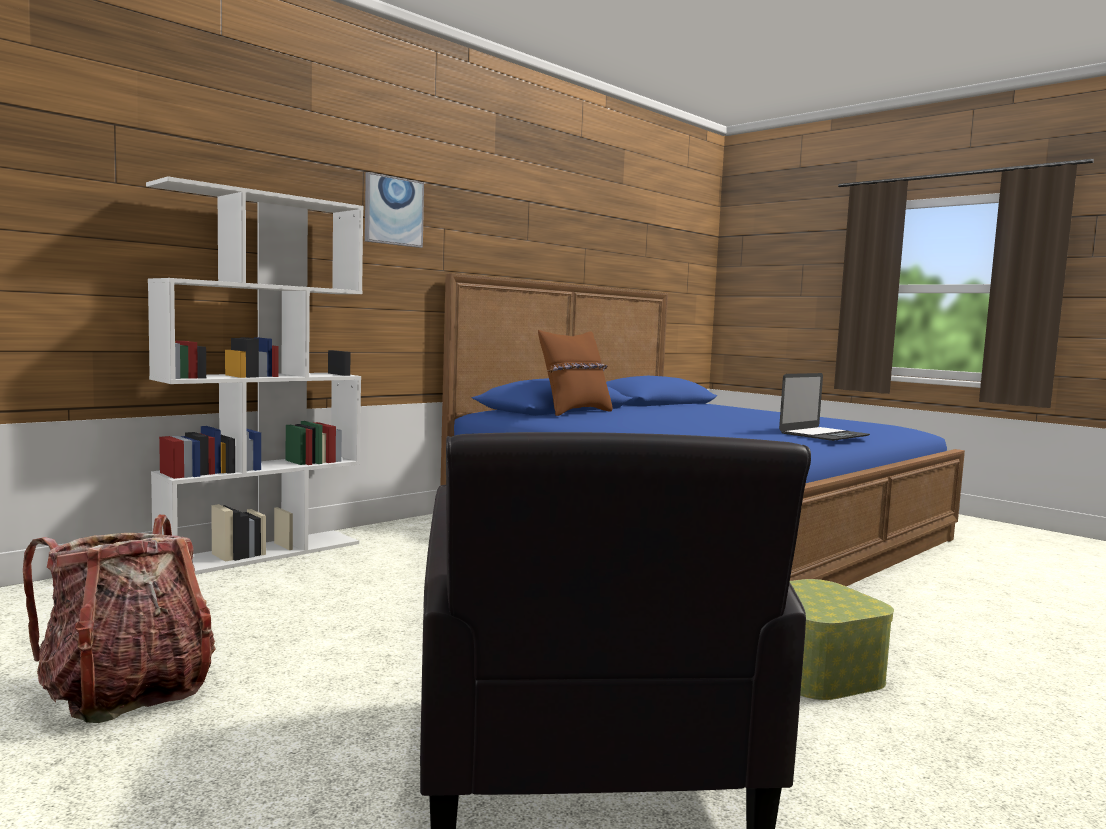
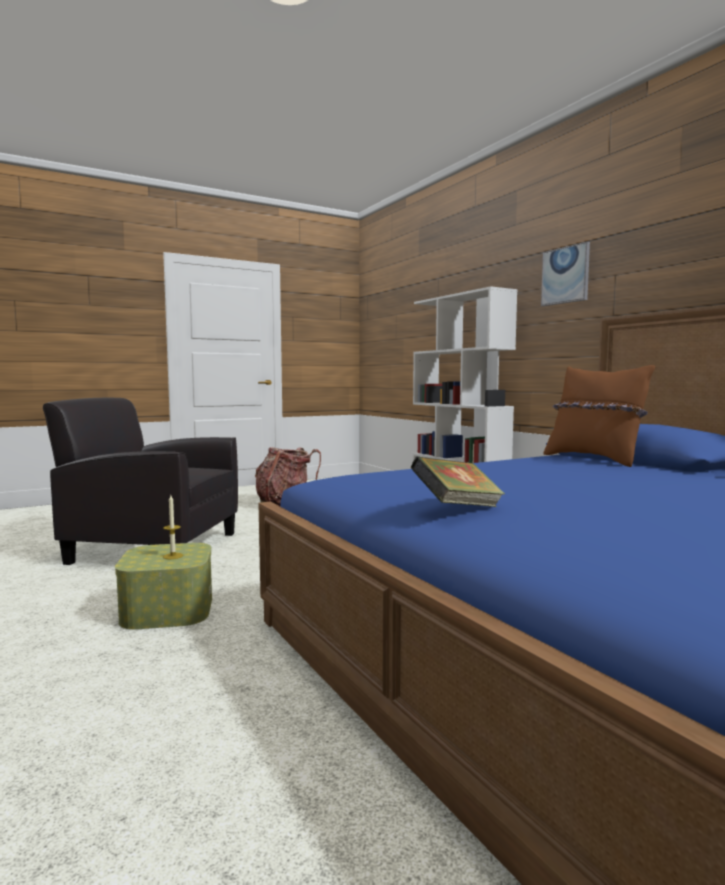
camera: 105 degrees right, 0 degrees up
laptop [779,373,870,441] -> book [411,456,505,507]
none -> candle [163,495,183,559]

